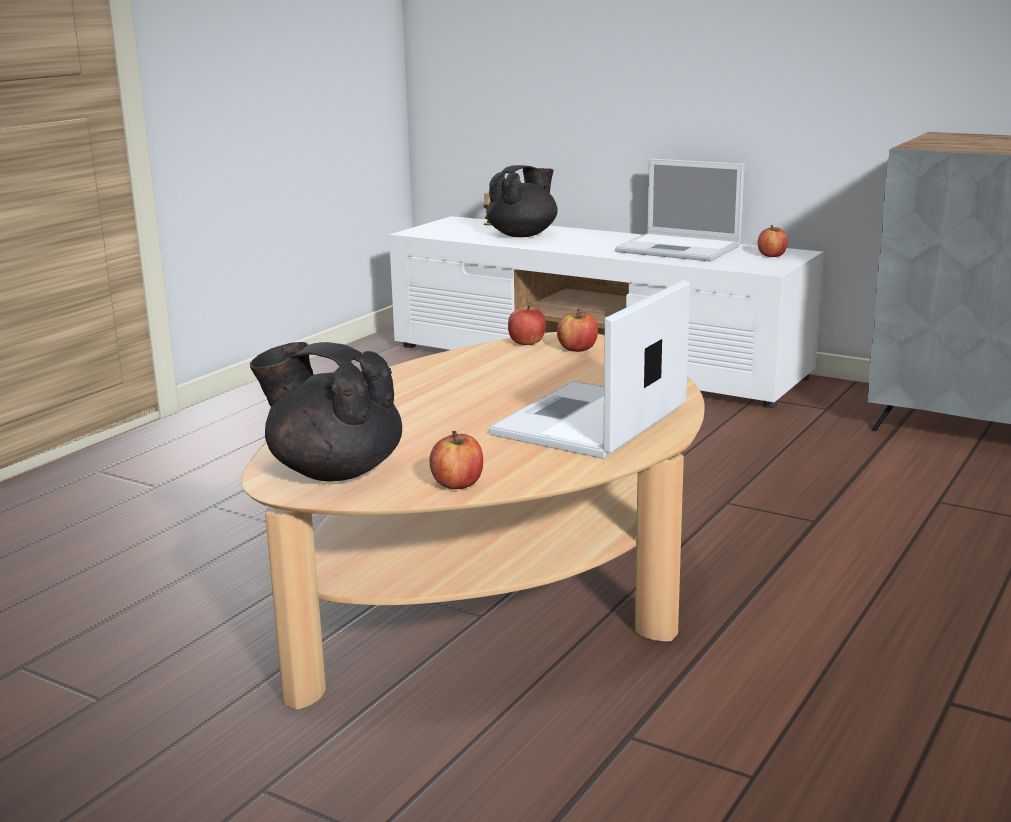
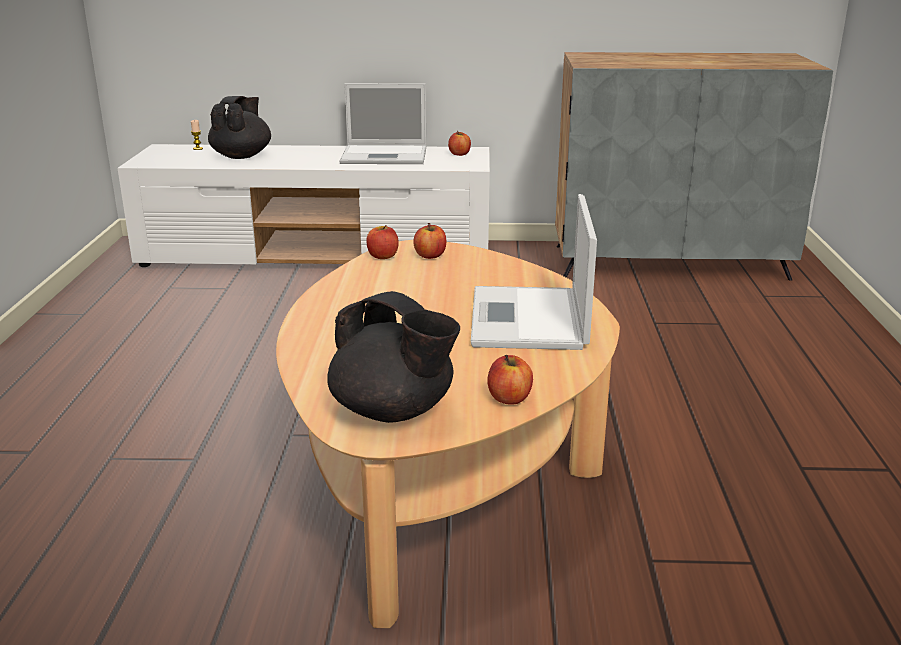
camera: 30 degrees left, 5 degrees up
black teapot [250,342,402,482] -> black teapot turned 135 degrees counterclockwise [327,291,460,423]

